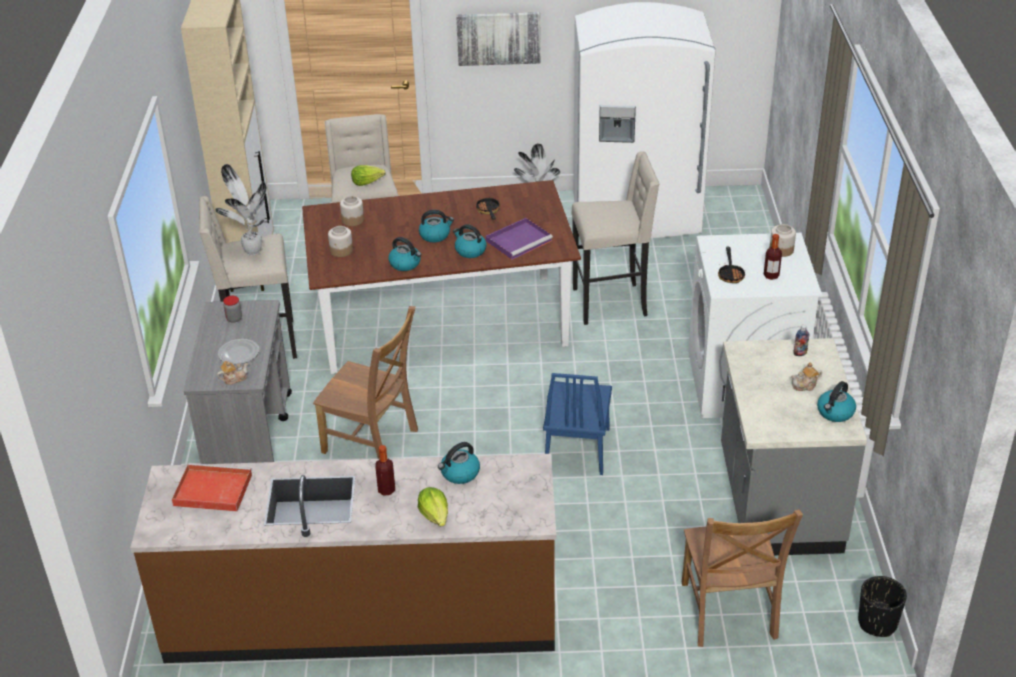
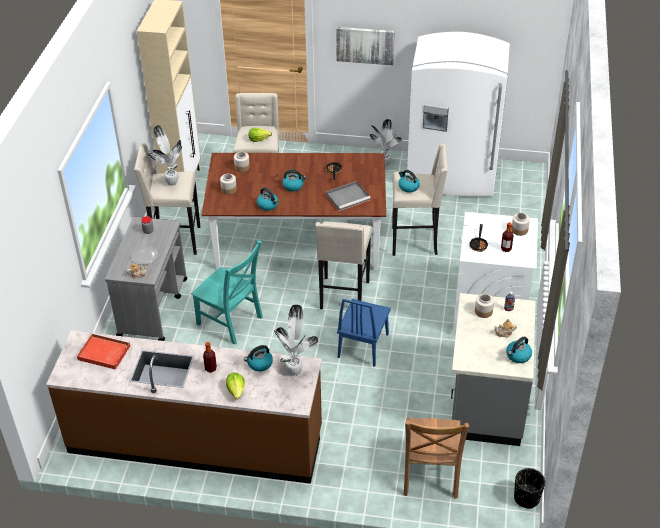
camera: 10 degrees right, 5 degrees up
brown chair [313,306,418,459] -> turquoise chair [191,240,263,345]
kettle [453,224,487,258] -> kettle moved to [398,170,420,193]
purple tray [486,218,553,260] -> grey tray [326,181,371,211]
none -> potted plant [273,304,318,376]
none -> beige stool [315,221,372,309]
none -> jar [475,294,494,318]

